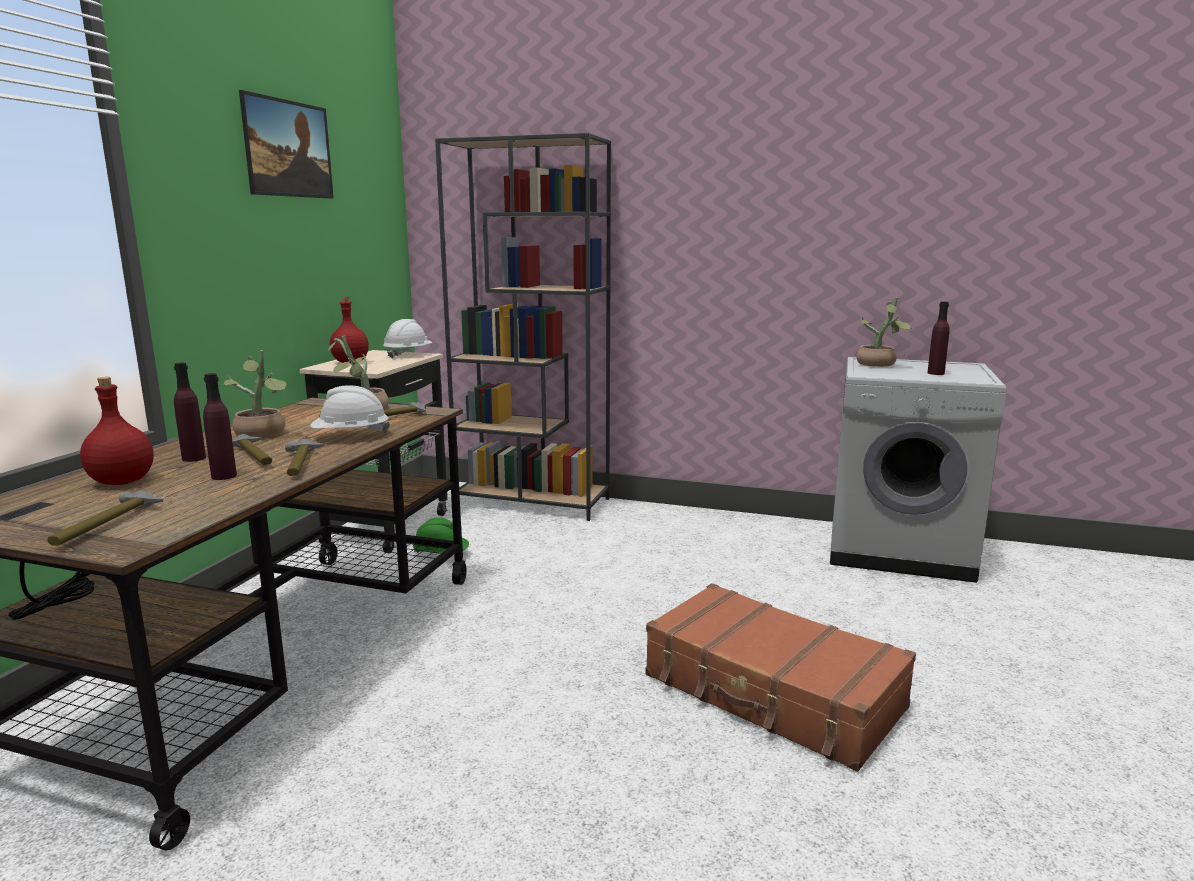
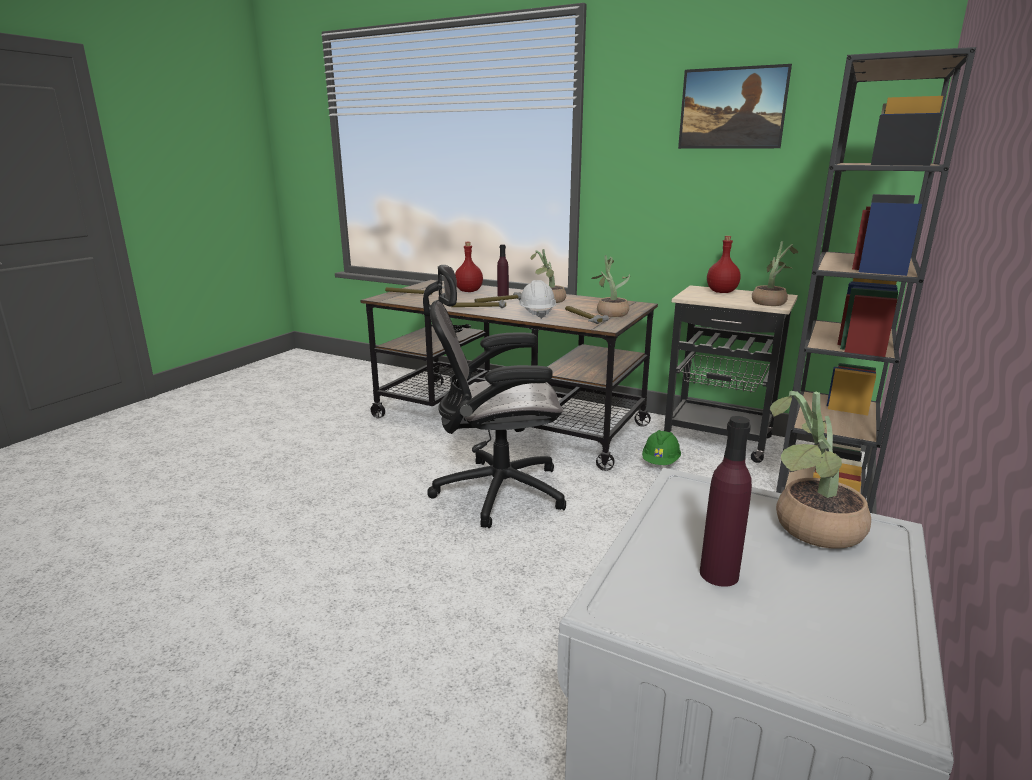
camera: 100 degrees right, 5 degrees up
purple bottle [203,373,237,480] -> none
white hard hat [383,319,433,359] -> potted plant [752,241,798,306]
brown suitcase [645,583,916,772] -> none
none -> office chair [423,265,566,528]

